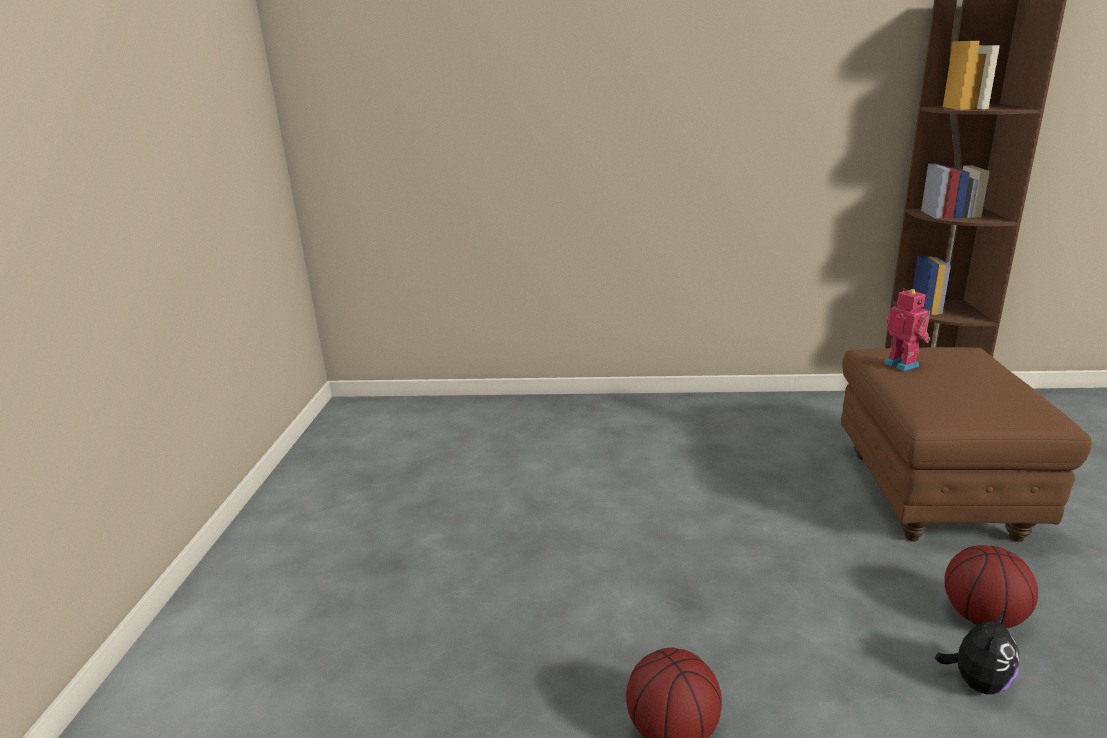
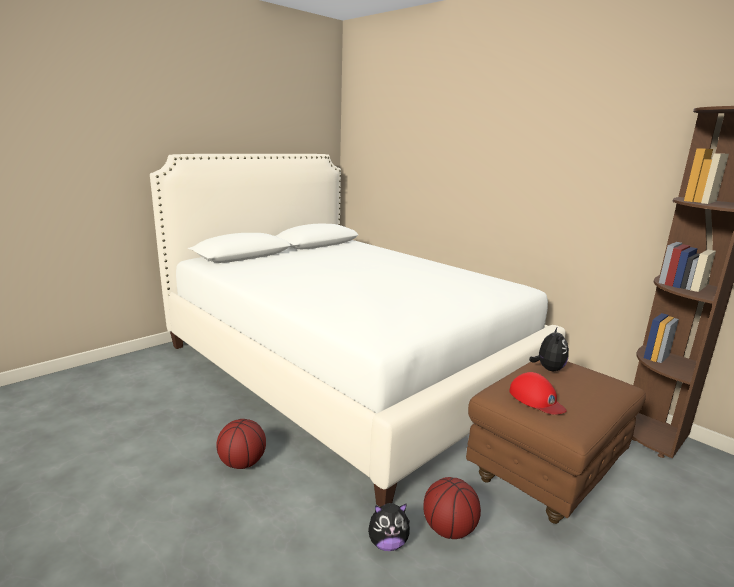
camera: 40 degrees right, 5 degrees down
toy robot [884,288,930,371] -> plush toy [529,326,569,371]
none -> white bed [150,154,565,507]
none -> red cap [509,372,567,415]

